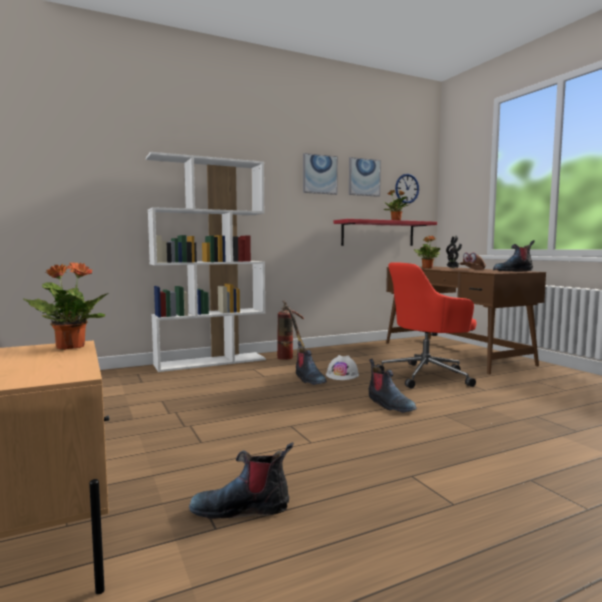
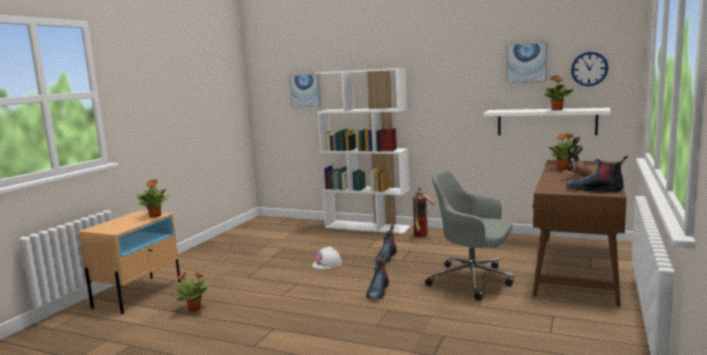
camera: 50 degrees right, 5 degrees up
boot [189,442,294,519] -> potted plant [174,271,211,312]
picture [303,153,338,195] -> picture moved to [289,74,321,107]
white hard hat [326,355,359,380] -> white hard hat moved to [312,246,342,269]
red shelf [334,219,437,246] -> white shelf [484,108,611,135]
red office chair [376,262,477,389] -> grey office chair [425,170,514,301]

